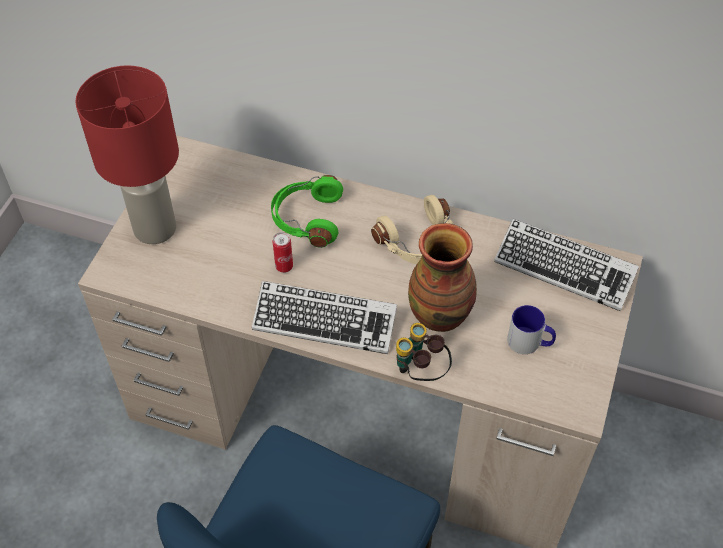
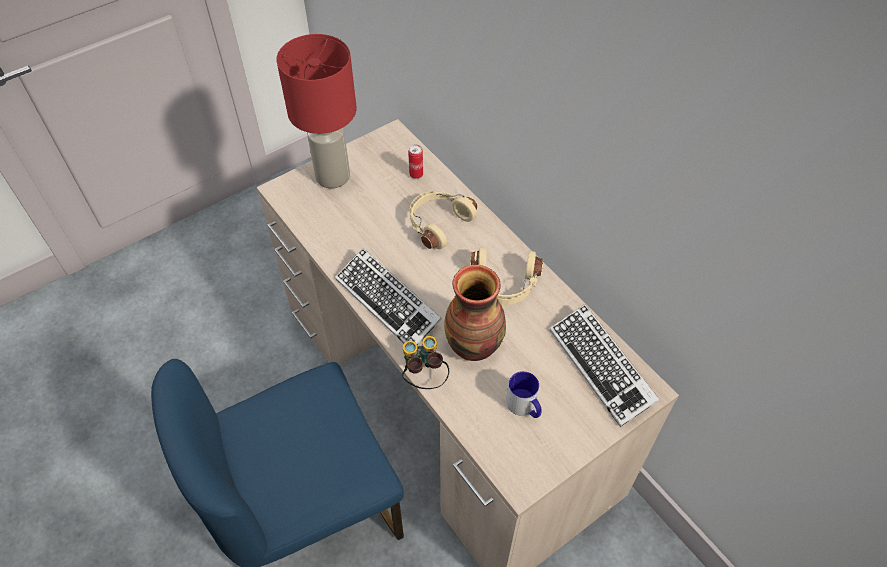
camera: 35 degrees right, 0 degrees up
green headphones [271,175,343,248] -> beige headphones [410,191,477,249]
can [273,232,293,273] -> can moved to [408,144,423,179]

